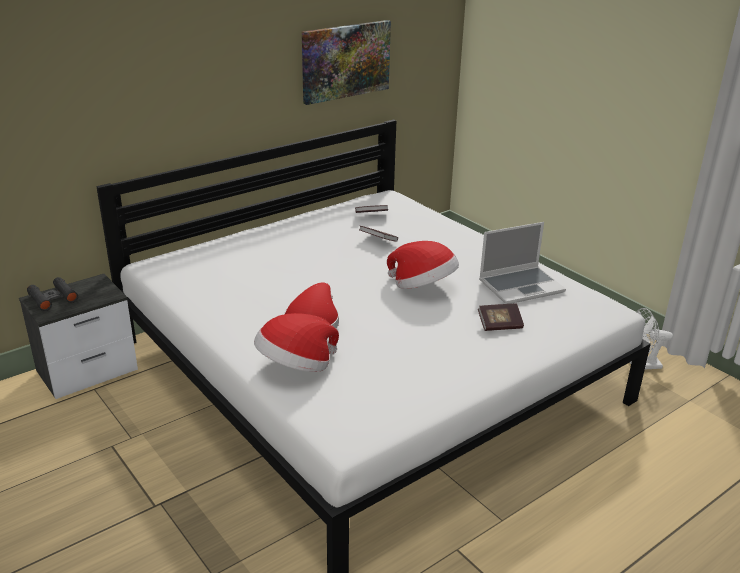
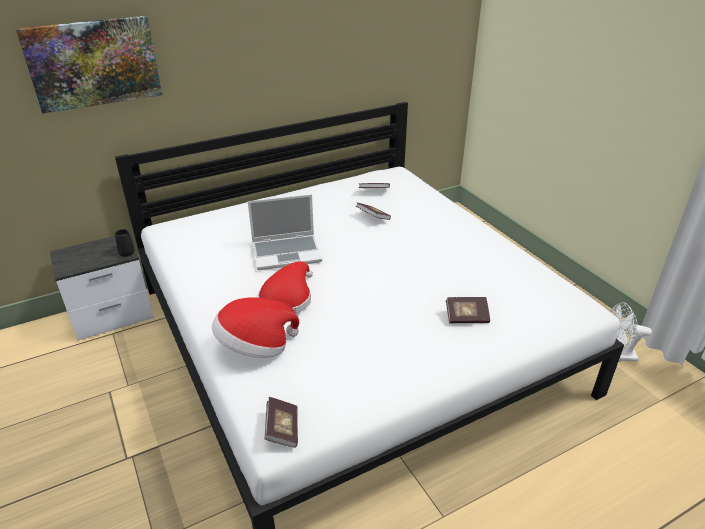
camera: 10 degrees right, 5 degrees up
black binoculars [27,277,78,311] -> none
picture [302,20,391,105] -> picture moved to [16,16,162,113]
hat [387,241,459,289] -> none
laptop [479,222,566,304] -> laptop moved to [248,194,322,270]
none -> black mug [115,229,134,257]
none -> book [265,397,298,448]

